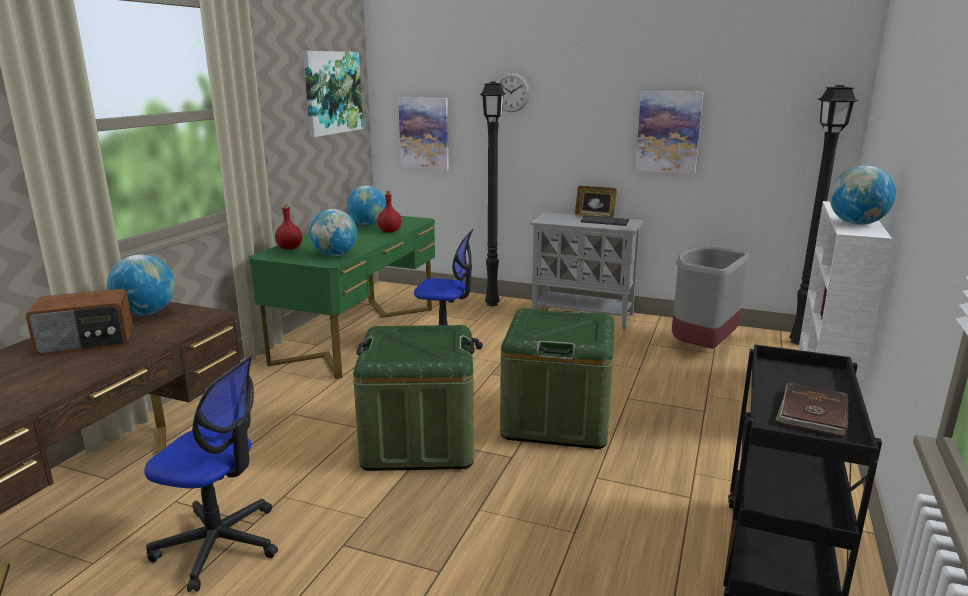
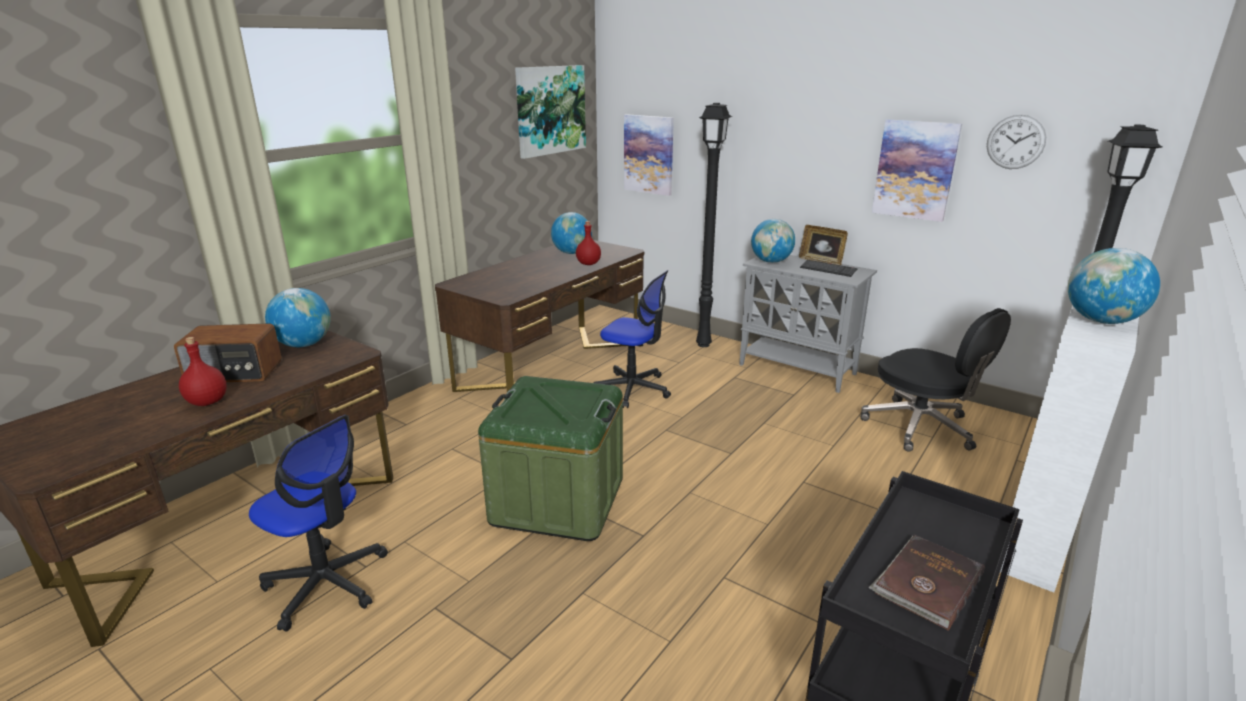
camera: 15 degrees right, 5 degrees up
green desk [248,216,435,379] -> brown desk [435,240,644,392]
red bottle [275,204,302,250] -> red bottle moved to [179,337,227,406]
globe [310,209,357,256] -> globe moved to [751,219,795,263]
wall clock [496,73,530,112] -> wall clock moved to [987,115,1046,169]
green storage box [500,308,614,449] -> none
grey trash can [672,247,750,349] -> black office chair [861,308,1011,452]

